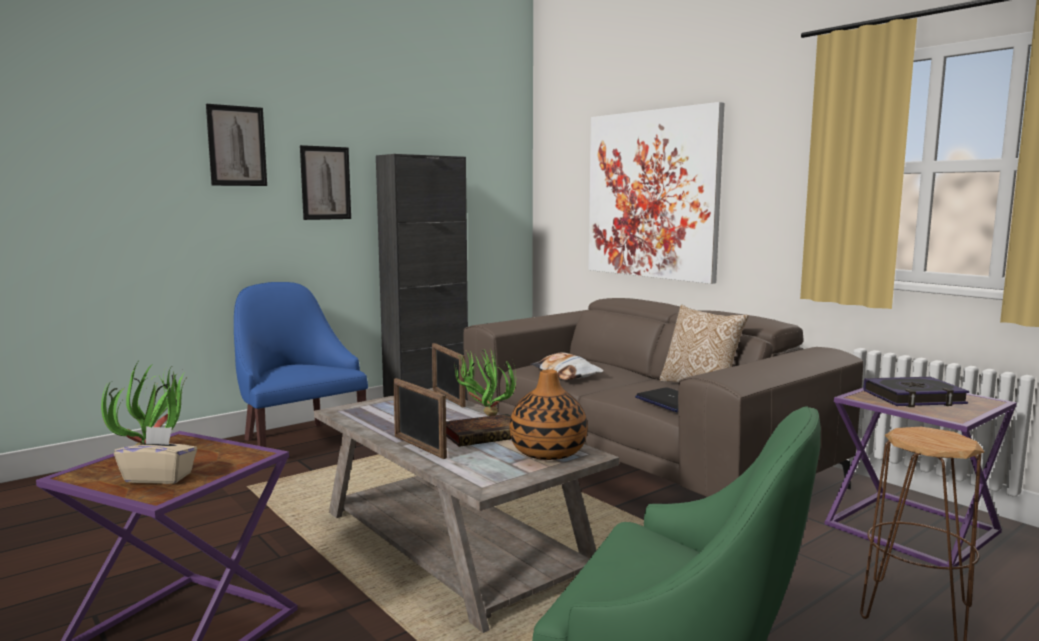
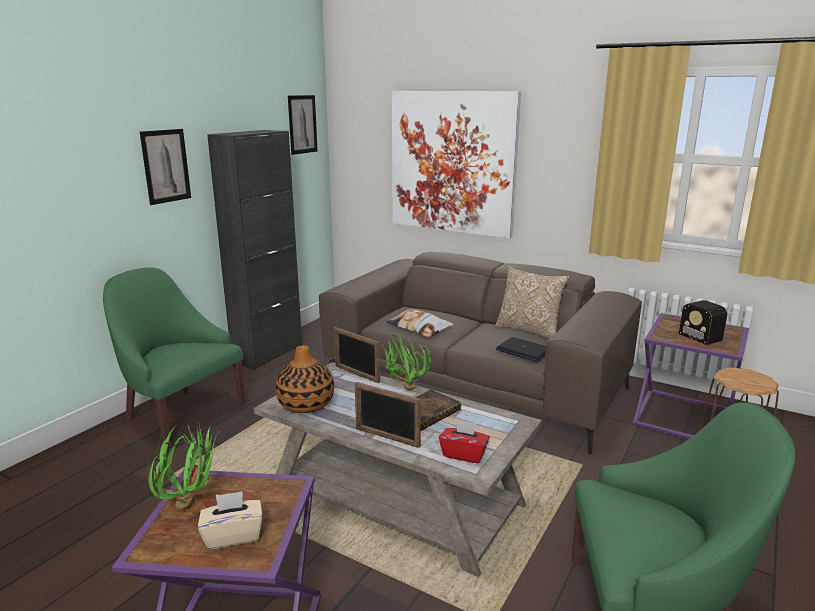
camera: 20 degrees left, 10 degrees up
picture [206,104,267,186] -> picture moved to [288,95,318,155]
blue armchair [234,282,368,447] -> green armchair [103,267,245,448]
vase [510,369,587,460] -> vase moved to [275,345,334,413]
book [863,377,969,407] -> radio [665,300,727,345]
none -> red tissue box [439,419,490,463]

